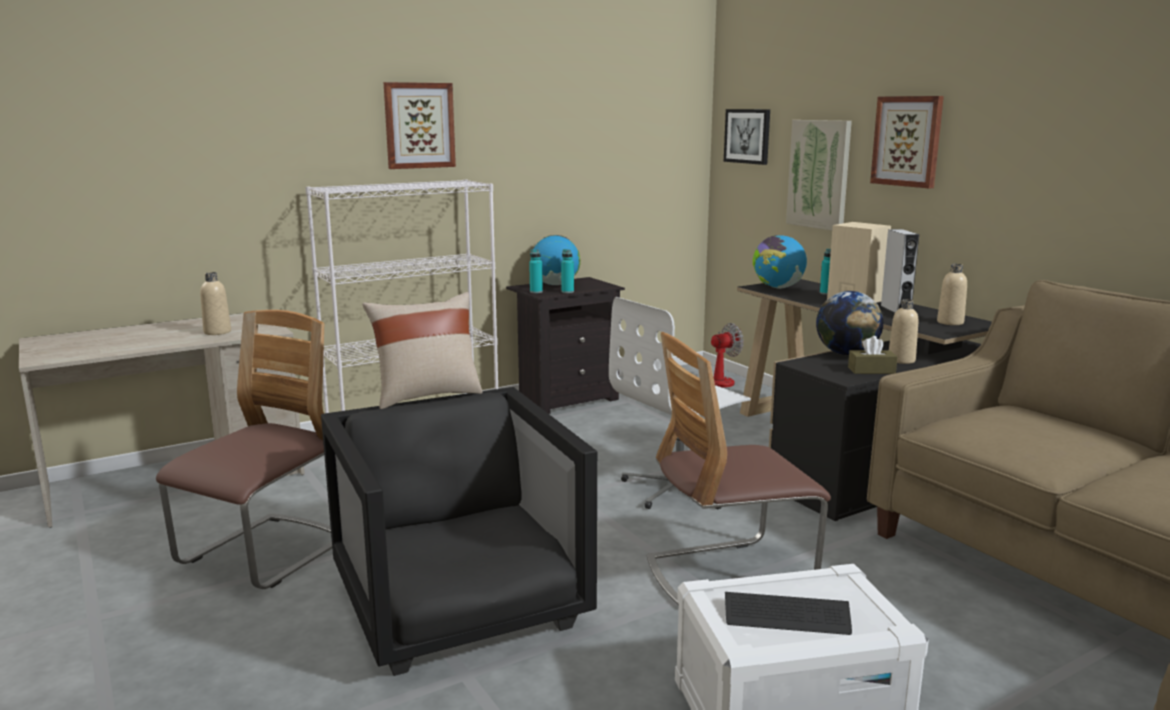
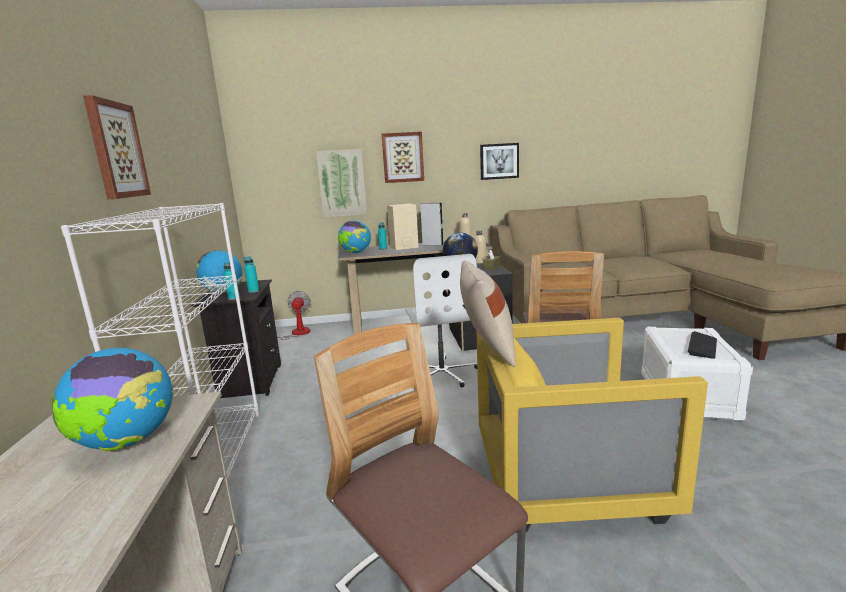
camera: 65 degrees left, 0 degrees up
beige bottle [200,272,231,335] -> globe [51,348,173,451]
black armchair [321,387,597,676] -> yellow armchair [477,318,708,533]
picture [724,109,770,165] -> picture moved to [480,143,519,180]

